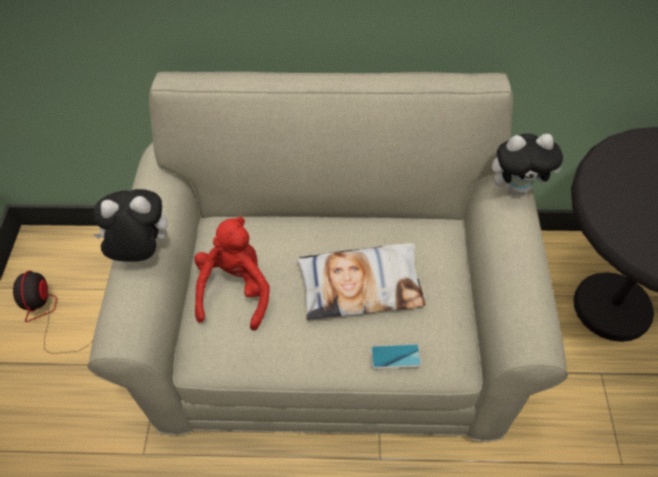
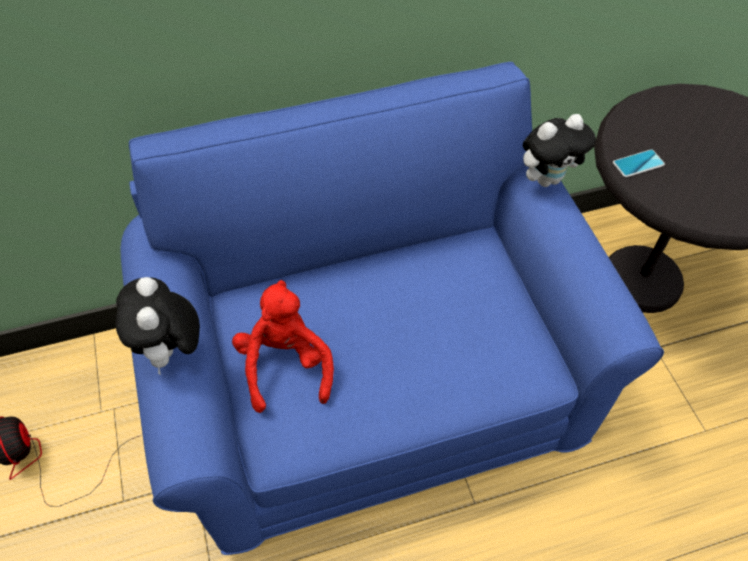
camera: 20 degrees left, 0 degrees up
beige sofa [87,72,568,442] -> blue sofa [120,62,664,555]
plush toy [93,189,168,262] -> plush toy turned 75 degrees counterclockwise [115,277,200,375]
pillow [297,243,425,320] -> none
phone [370,344,422,369] -> phone moved to [613,149,665,177]

